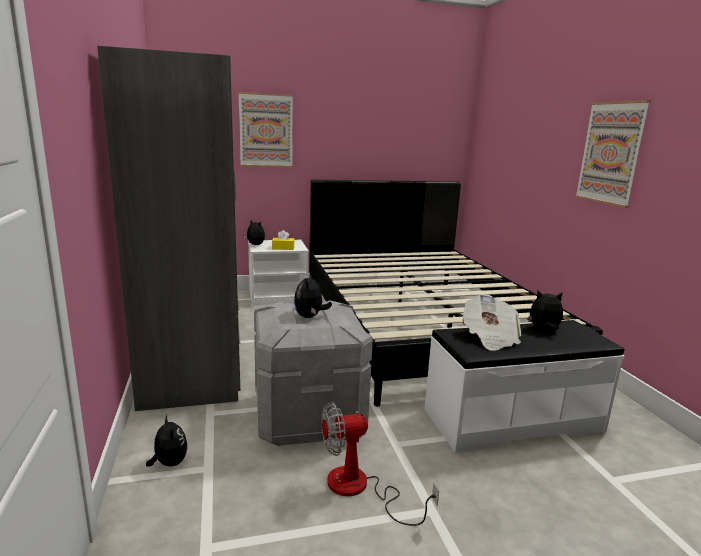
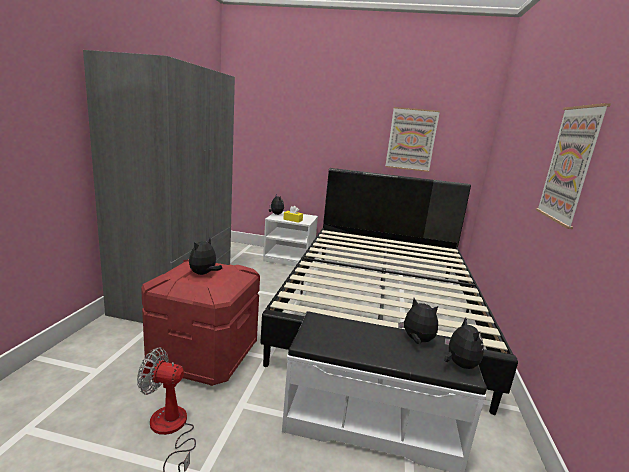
camera: 25 degrees right, 0 degrees up
plush toy [146,415,188,467] -> plush toy moved to [444,317,484,369]
picture [239,92,293,167] -> picture moved to [385,107,440,172]
grey storage box [254,300,373,446] -> red storage box [141,259,260,386]
newspaper [462,294,521,351] -> none

